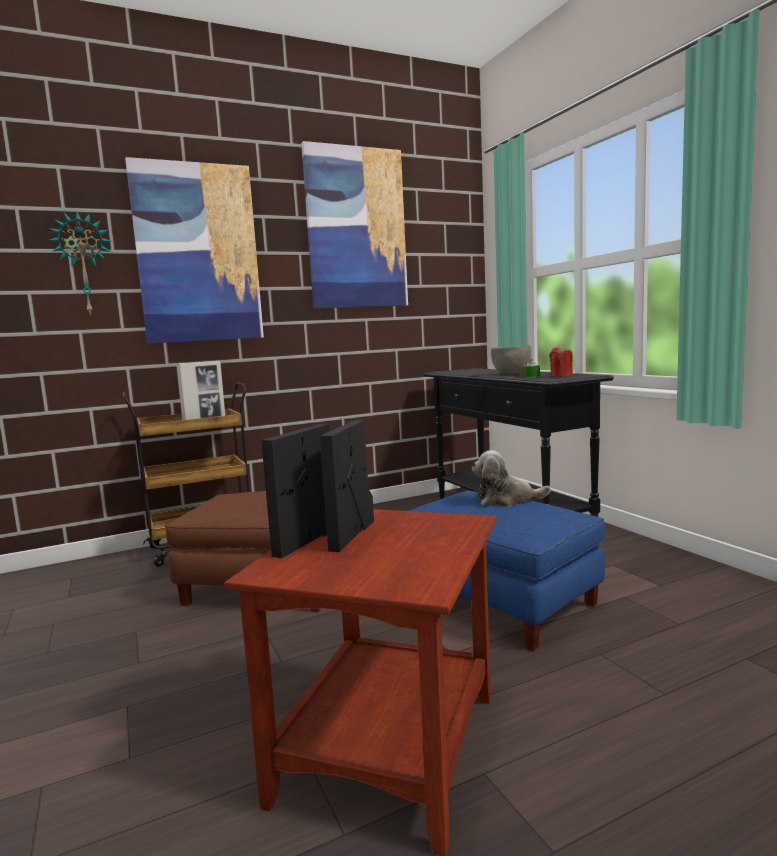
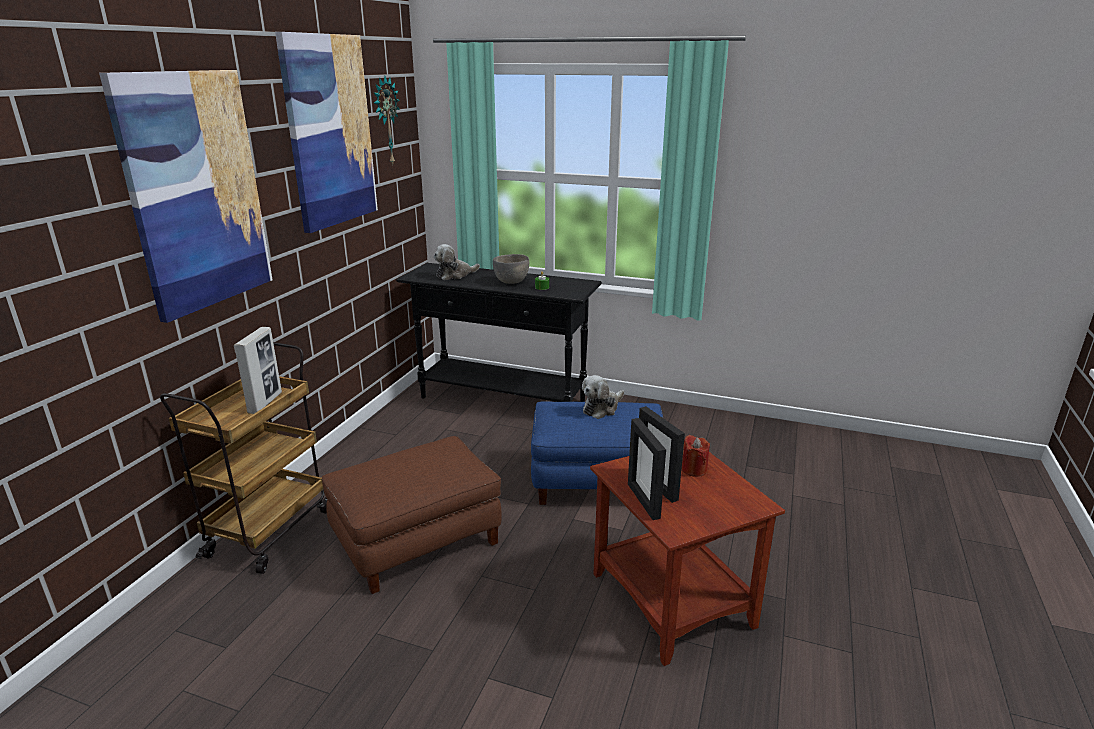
camera: 45 degrees left, 15 degrees up
wall clock [49,211,111,315] -> wall clock moved to [373,76,400,165]
red candle [549,346,573,377] -> red candle moved to [682,435,710,477]
none -> plush toy [434,244,480,280]

